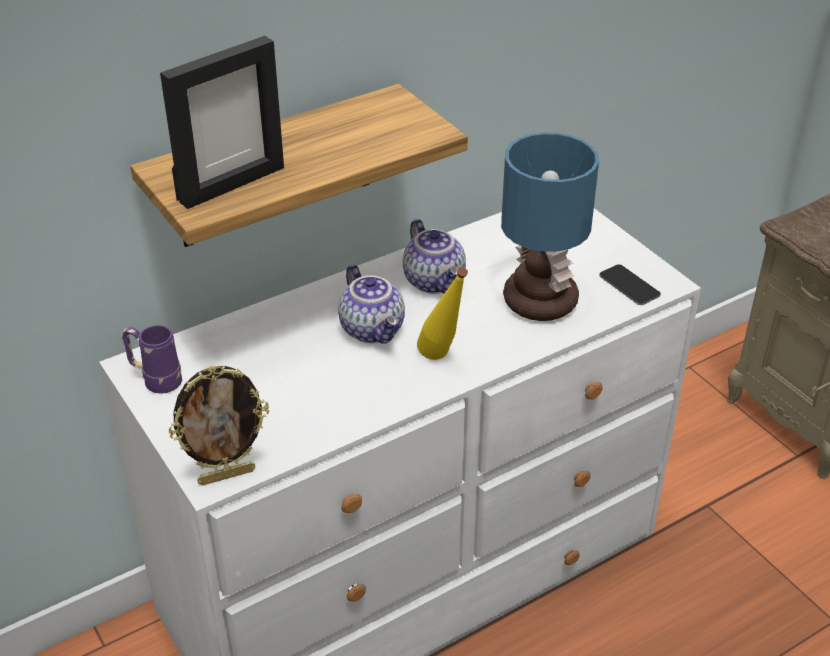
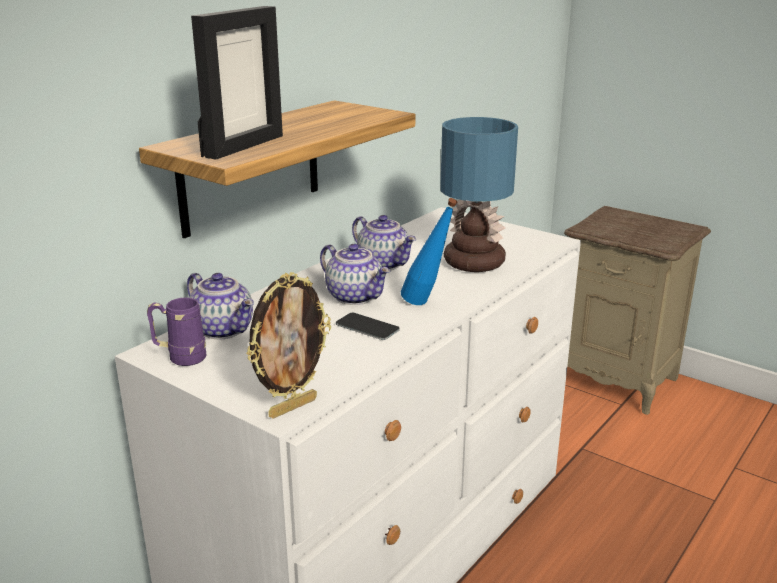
camera: 20 degrees left, 15 degrees down
yellow bottle [417,267,468,360] -> blue bottle [401,198,457,305]
phone [599,264,661,305] -> phone moved to [336,313,400,340]
none -> teapot [187,273,254,339]

